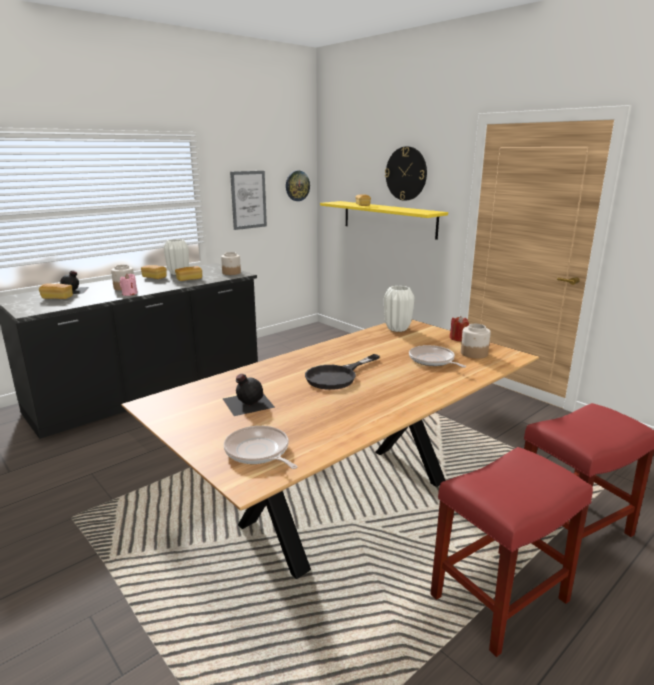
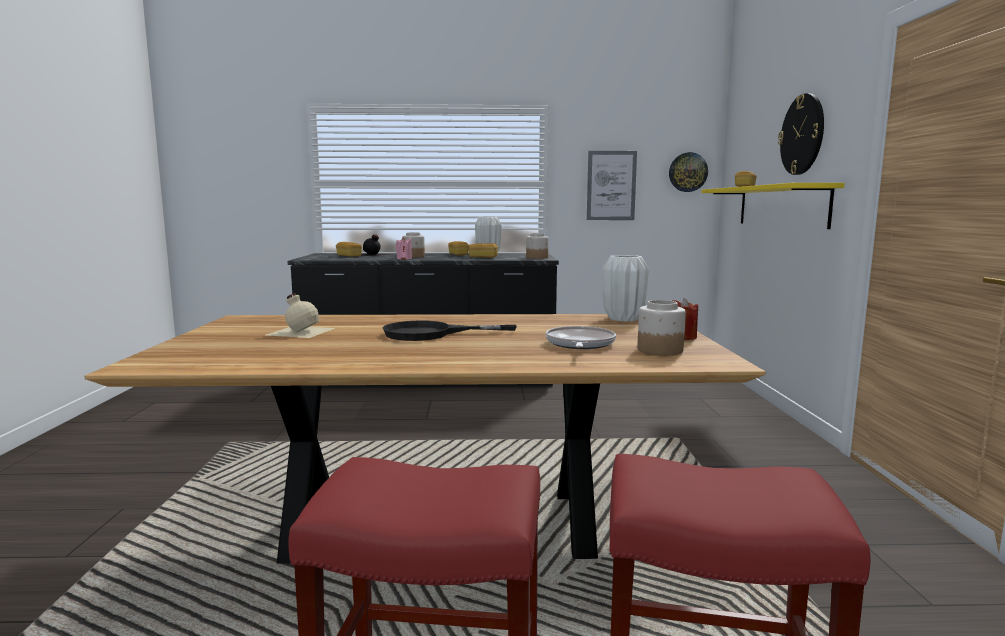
camera: 40 degrees right, 10 degrees down
black bottle [223,374,275,416] -> beige bottle [266,293,335,338]
frying pan [224,426,298,469] -> none

